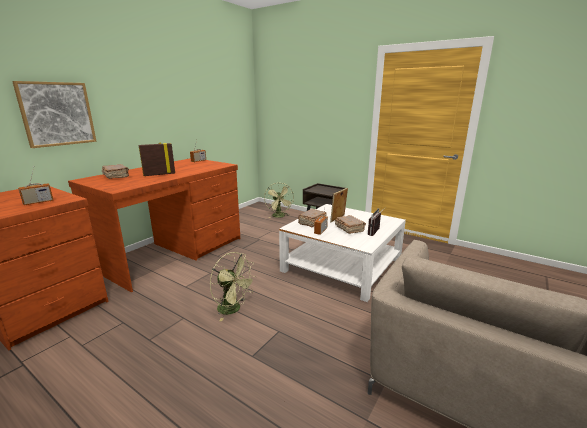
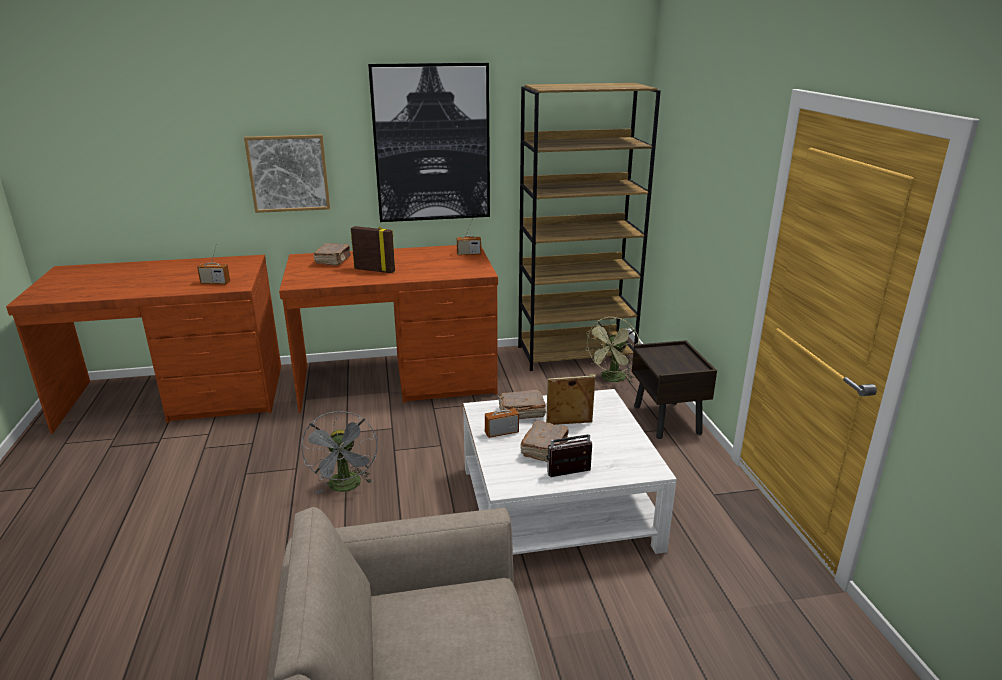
camera: 45 degrees right, 5 degrees up
green fan [210,252,257,322] -> grey fan [301,411,378,494]
none -> picture [368,63,490,222]
none -> brown bookcase [518,83,661,371]

